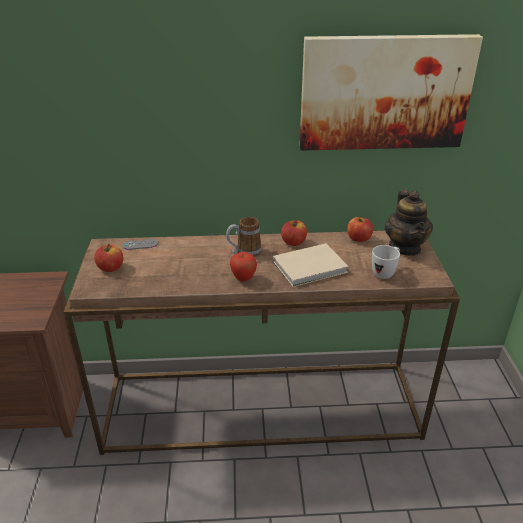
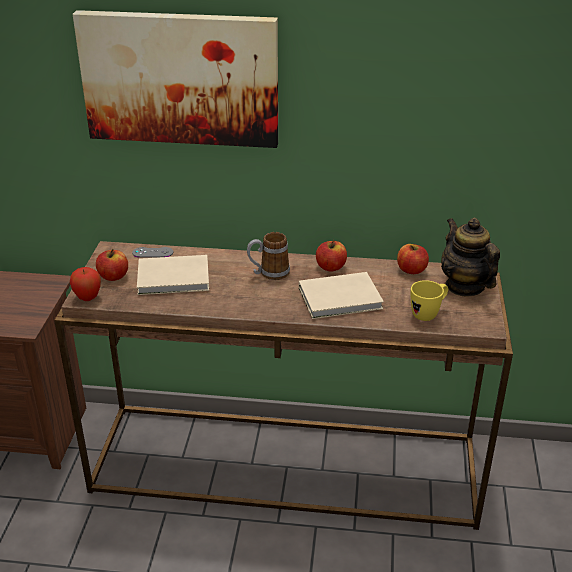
camera: 10 degrees right, 0 degrees up
apple [230,252,257,282] -> apple moved to [70,267,101,301]
picture [300,34,483,151] -> picture moved to [72,10,278,148]
white mug [372,245,400,279] -> yellow mug [411,280,448,321]
teapot [384,189,433,256] -> teapot turned 150 degrees clockwise [441,218,500,297]
none -> beige book [137,255,209,295]

